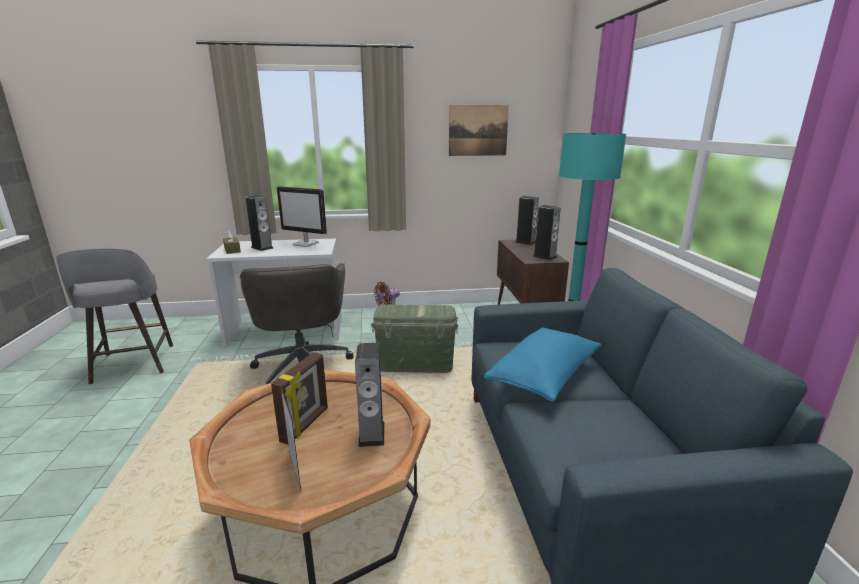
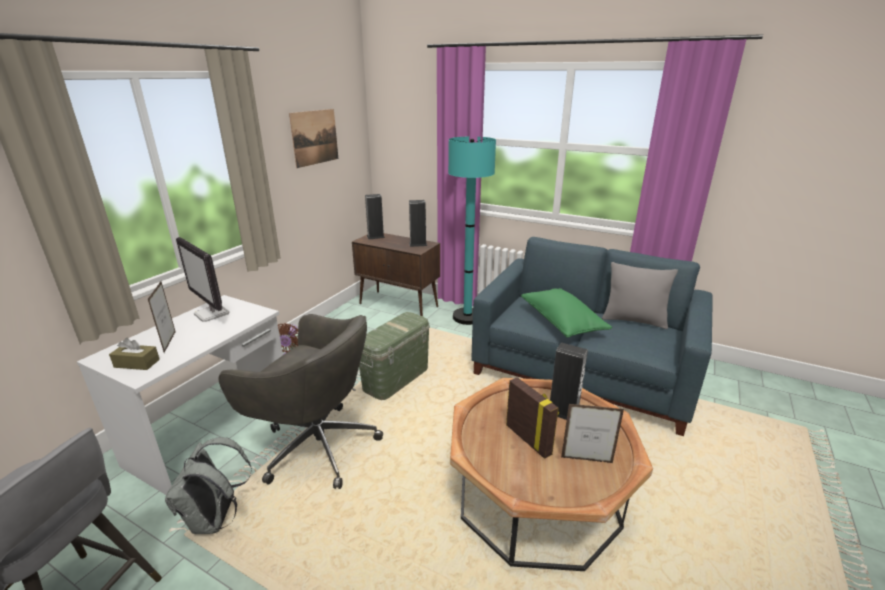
camera: 55 degrees left, 5 degrees up
speaker [245,195,273,251] -> picture frame [148,282,176,353]
monitor [277,186,327,247] -> monitor turned 75 degrees clockwise [176,237,230,322]
blue pillow [484,328,601,402] -> green pillow [521,288,612,338]
none -> grey backpack [165,437,252,534]
none -> grey pillow [602,262,678,329]

